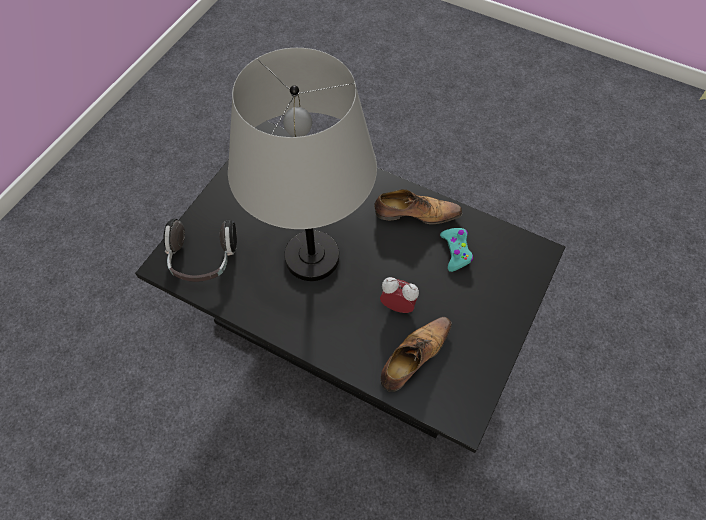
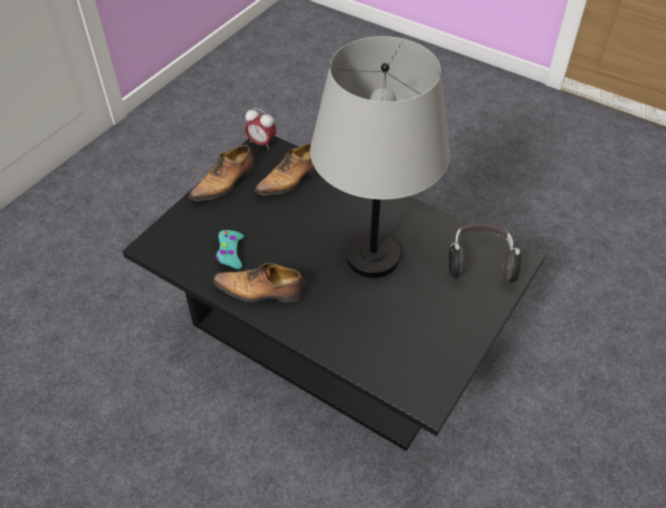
camera: 175 degrees left, 10 degrees down
alarm clock [380,277,419,313] -> alarm clock moved to [245,108,276,149]
none -> shoe [189,145,255,201]

